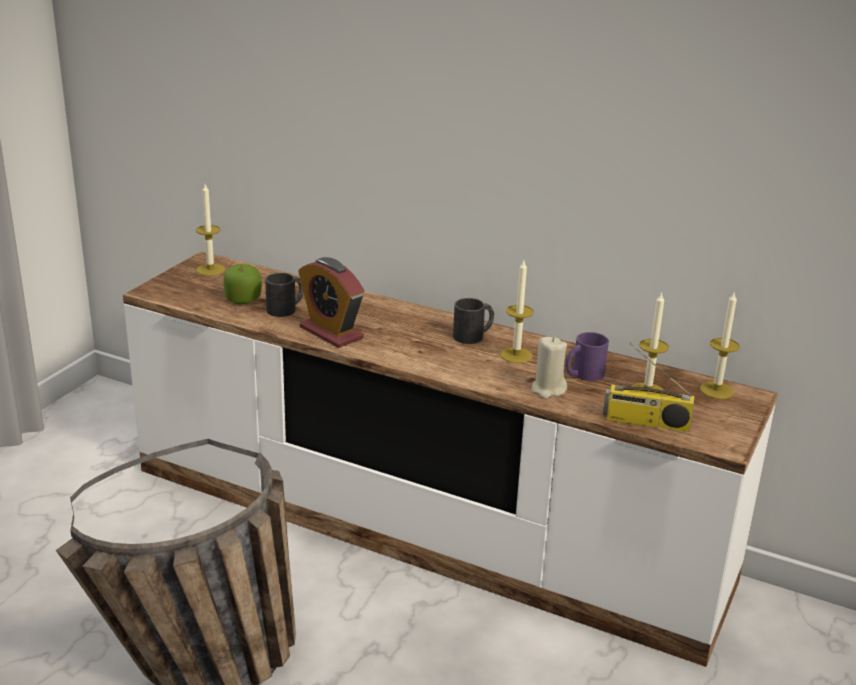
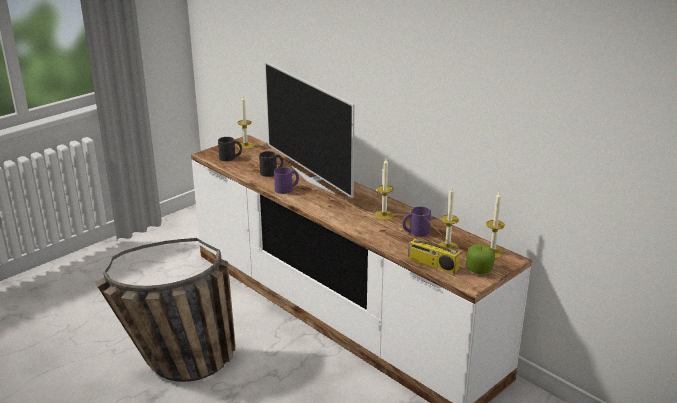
camera: 20 degrees right, 0 degrees up
apple [223,264,262,304] -> apple moved to [466,244,495,274]
alarm clock [298,257,364,348] -> purple mug [274,167,299,194]
black mug [453,298,494,344] -> black mug moved to [218,137,242,161]
beige candle [531,337,567,399] -> none
none -> television [265,62,355,198]

